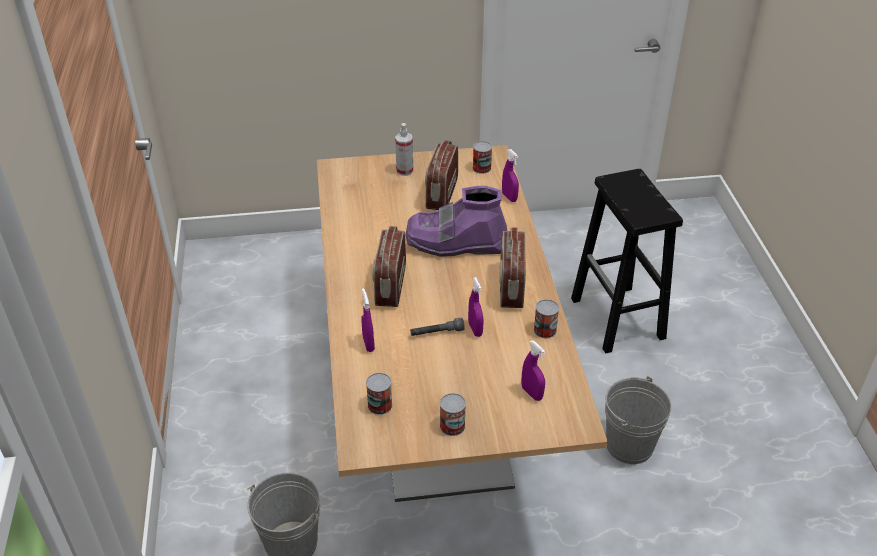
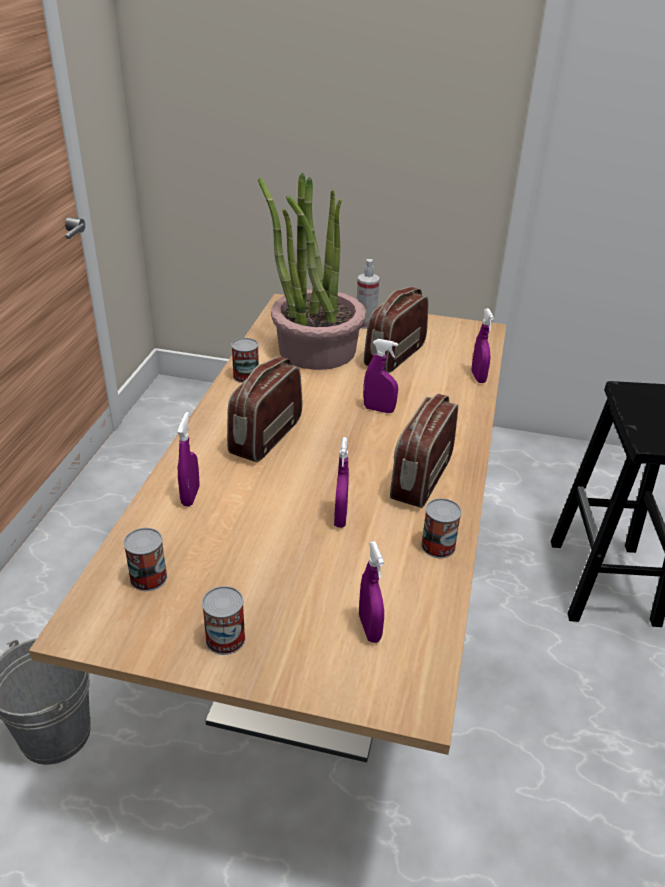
camera: 20 degrees right, 5 degrees down
purple boot [406,186,507,257] -> purple spray bottle [363,339,398,413]
grey flashlight [410,318,465,336] -> none
can [473,141,492,174] -> can moved to [231,338,259,383]
grey bucket [605,376,671,464] -> none
none -> potted plant [258,173,366,370]

